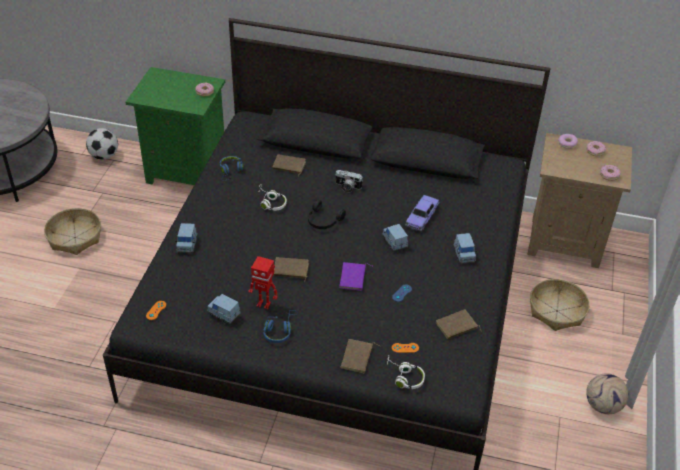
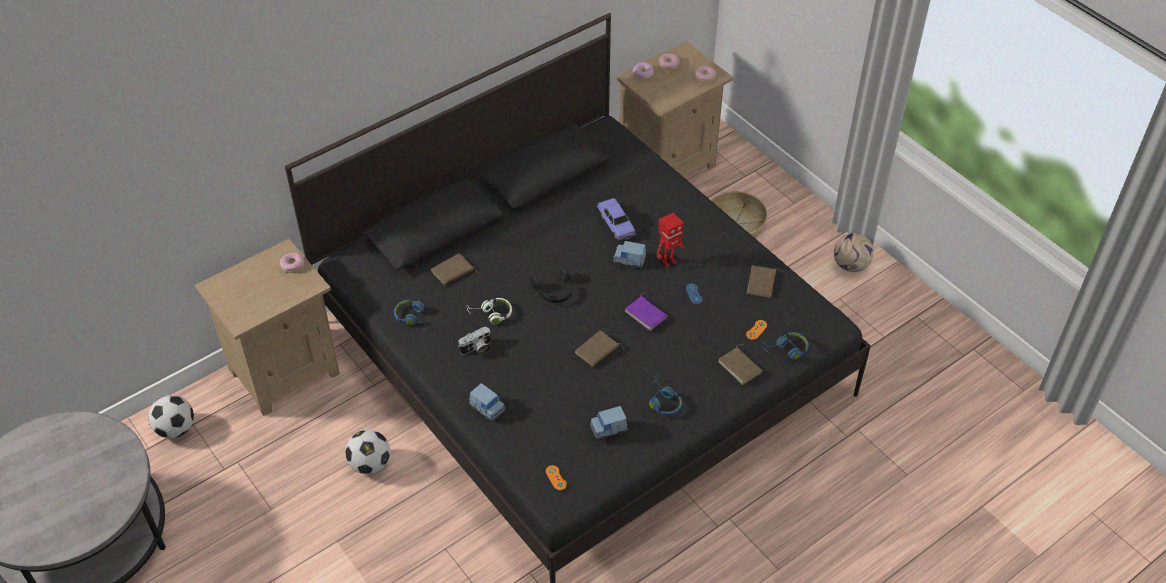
camera: 50 degrees left, 5 degrees up
basket [44,208,101,255] -> none
green nightstand [126,67,225,185] -> beige nightstand [195,239,340,416]
toy robot [248,256,278,310] -> toy robot moved to [656,212,684,268]
camera [336,170,363,193] -> camera moved to [459,326,491,356]
white headphones [386,356,425,389] -> blue headphones [762,332,809,360]
blue toy car [453,233,477,264] -> none
none -> football [345,430,390,474]

